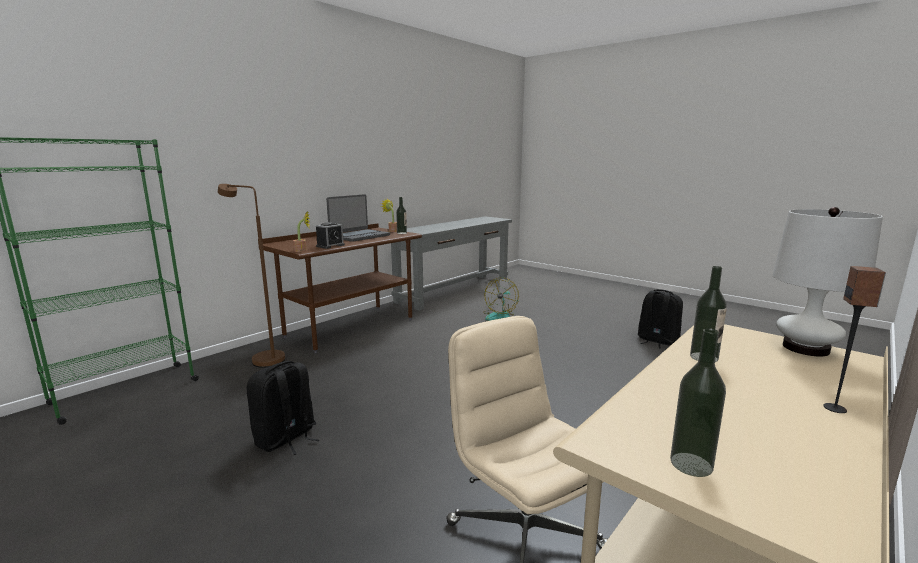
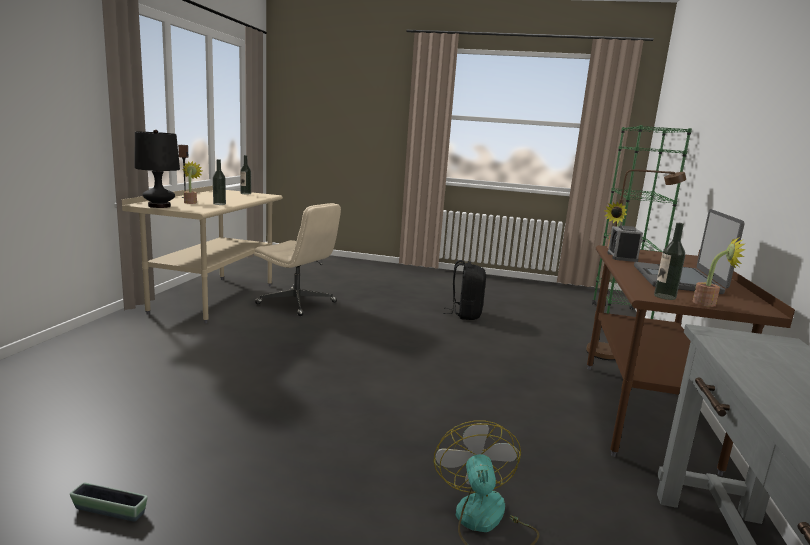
camera: 150 degrees right, 0 degrees up
black backpack [638,289,683,349] -> planter [70,483,148,522]
white table lamp [772,207,883,357] -> black table lamp [135,130,180,208]
none -> potted plant [182,161,202,204]

